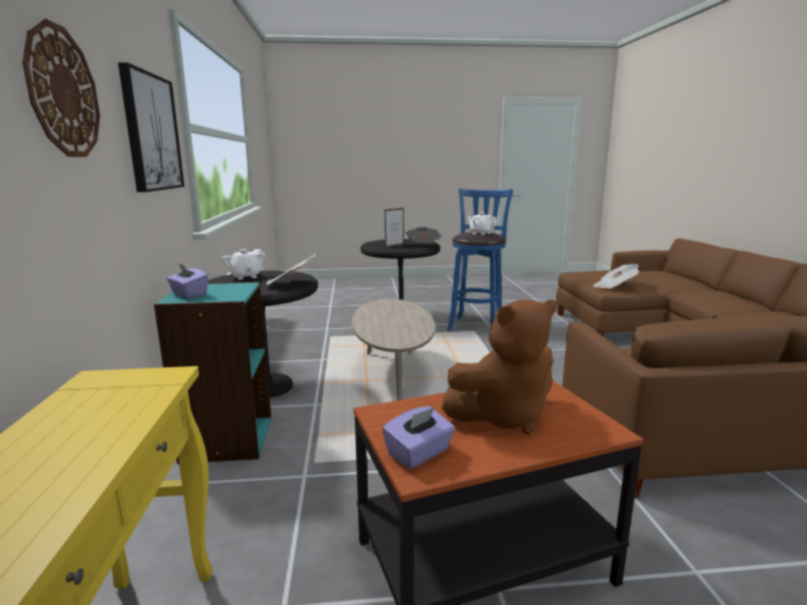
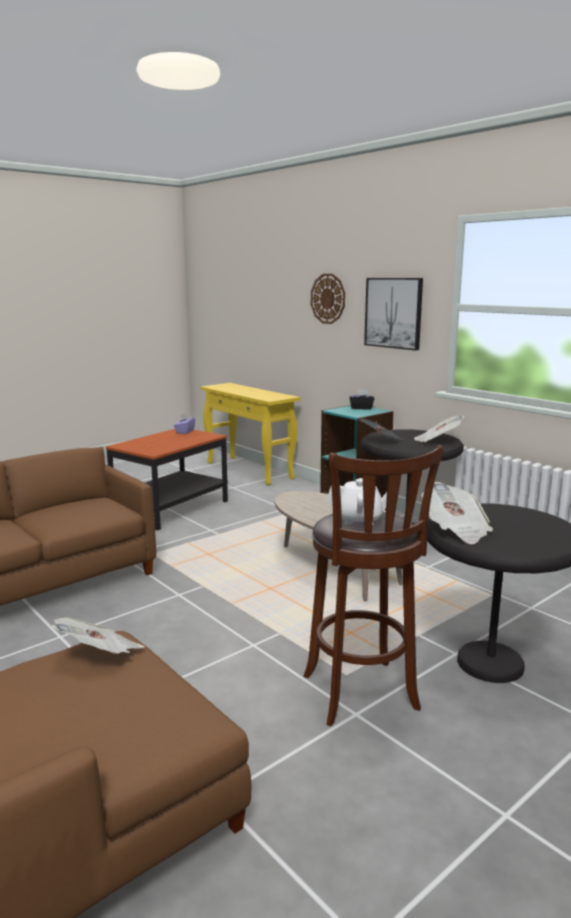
camera: 145 degrees right, 0 degrees up
purple tissue box [167,263,208,299] -> black tissue box [349,389,374,410]
white teapot [222,249,265,280] -> newspaper [414,415,465,442]
picture frame [385,208,404,248] -> none
brown plush toy [442,299,557,434] -> none
blue stool [447,188,513,331] -> brown stool [303,445,444,726]

